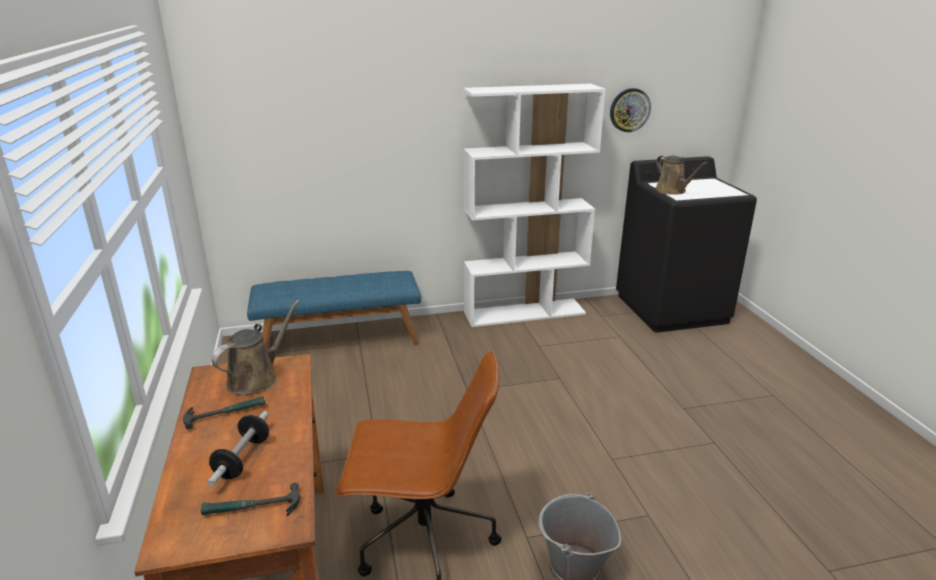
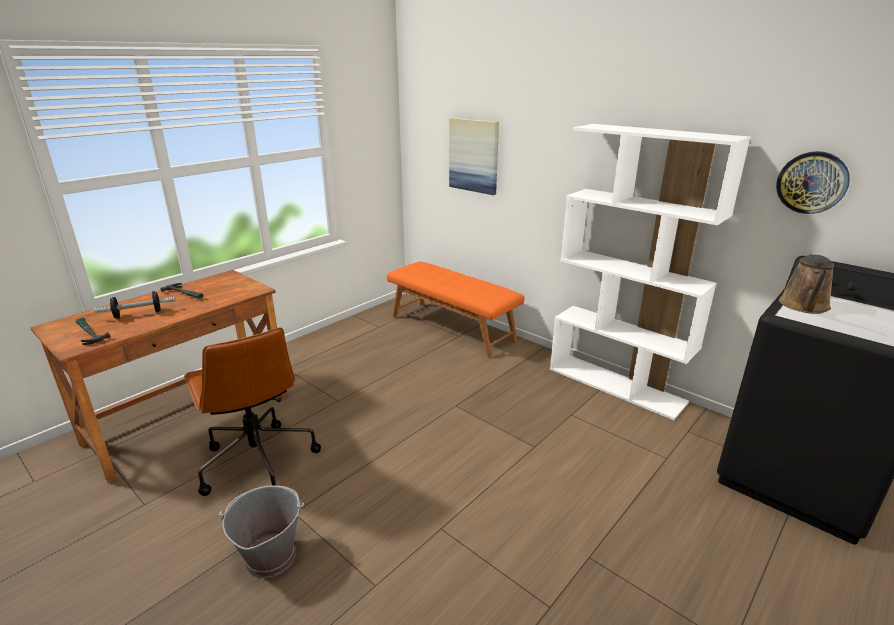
camera: 55 degrees right, 0 degrees up
brown watering can [211,300,300,395] -> none
blue bench [247,271,421,348] -> orange bench [387,261,525,358]
none -> picture [449,118,499,195]

